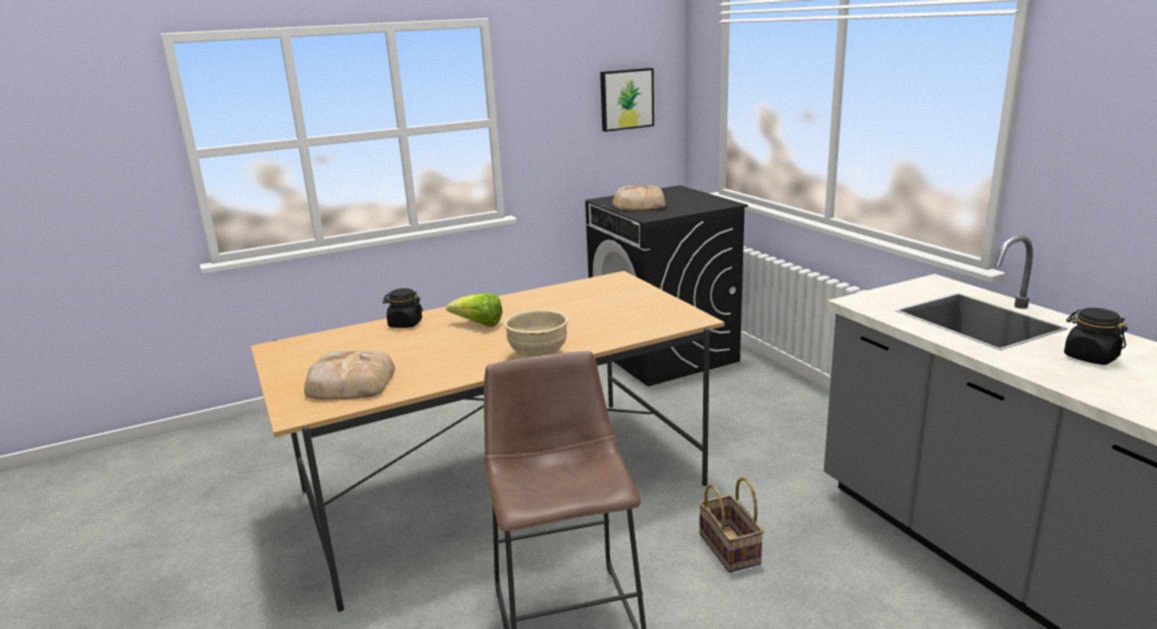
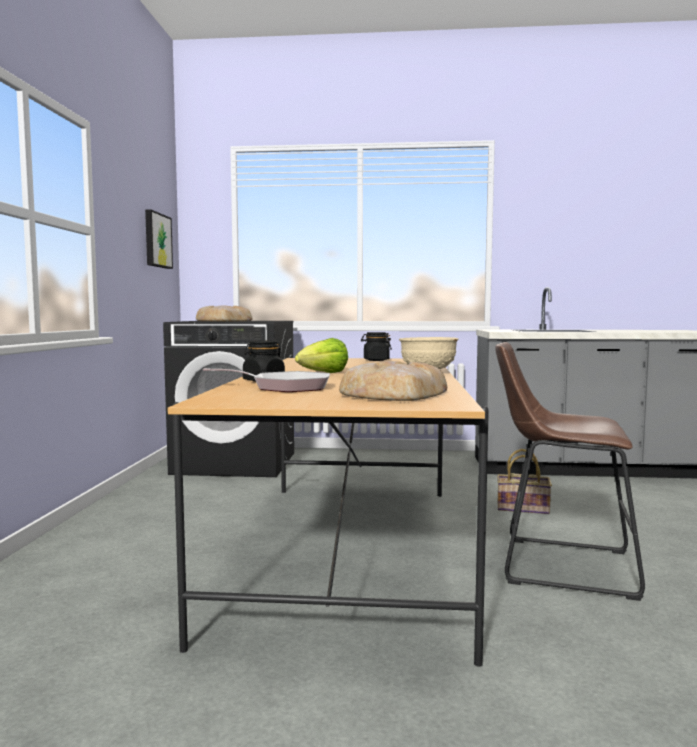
camera: 60 degrees left, 15 degrees down
black jar [1064,308,1128,365] -> black jar moved to [361,332,392,361]
none -> frying pan [203,368,330,392]

